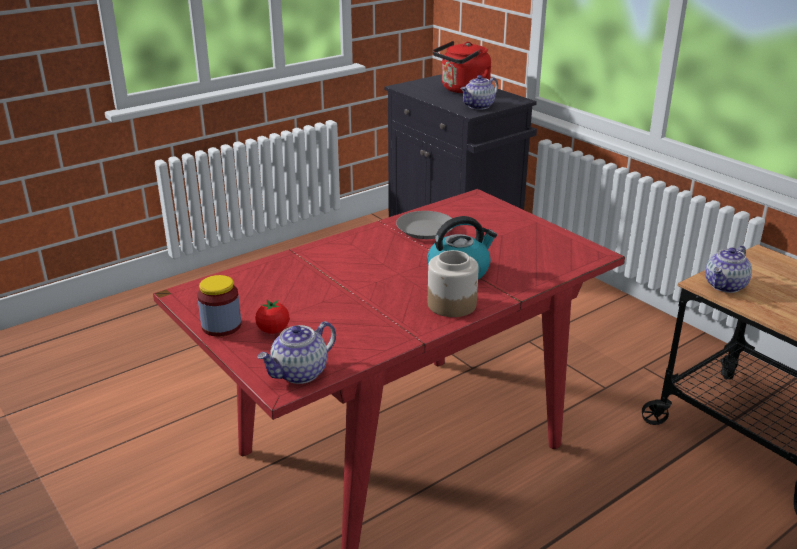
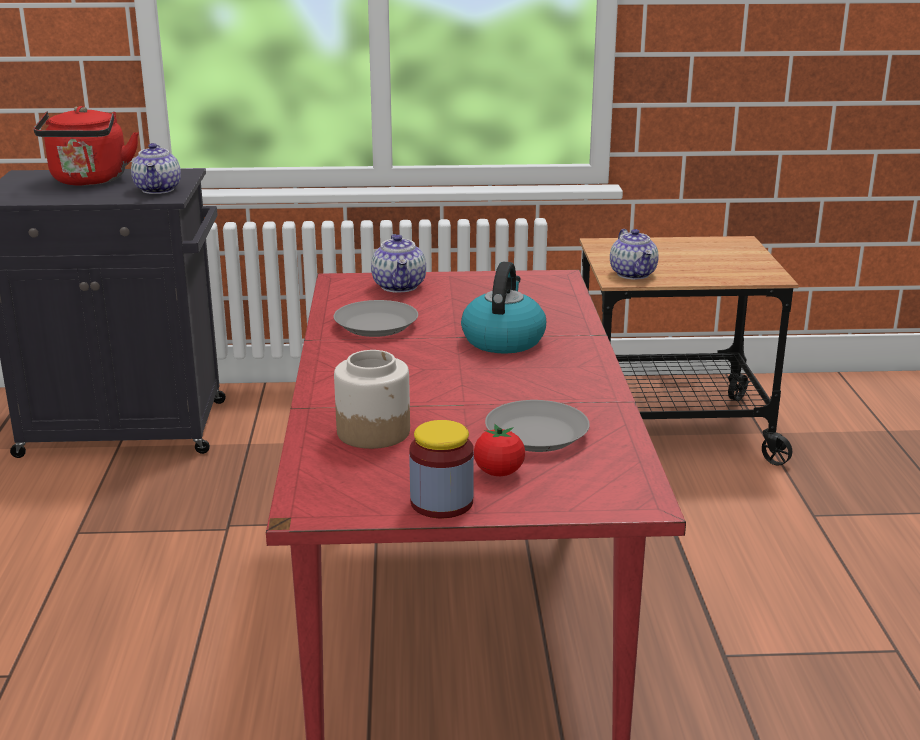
camera: 55 degrees left, 5 degrees down
teapot [257,321,336,384] -> teapot moved to [371,234,426,293]
jar [428,250,479,317] -> jar moved to [334,350,410,449]
none -> grey plate [485,400,590,452]

